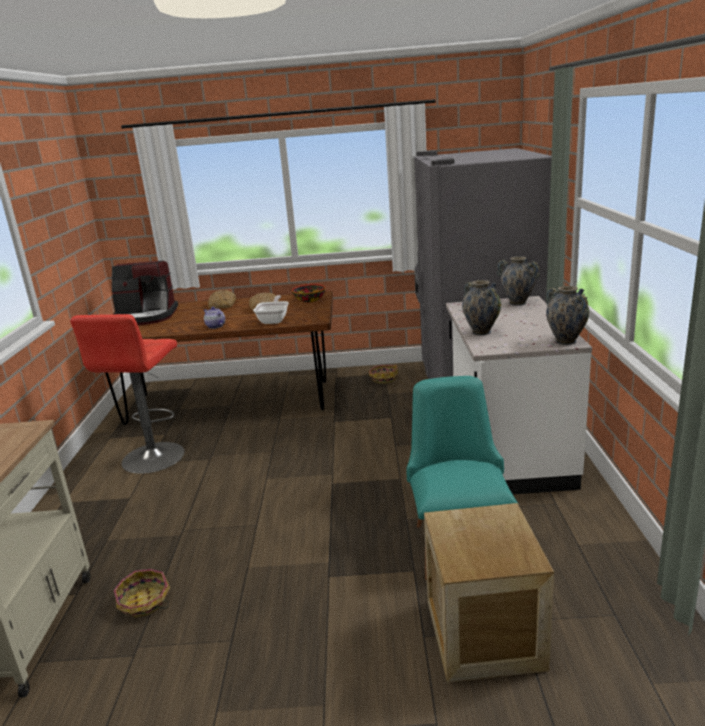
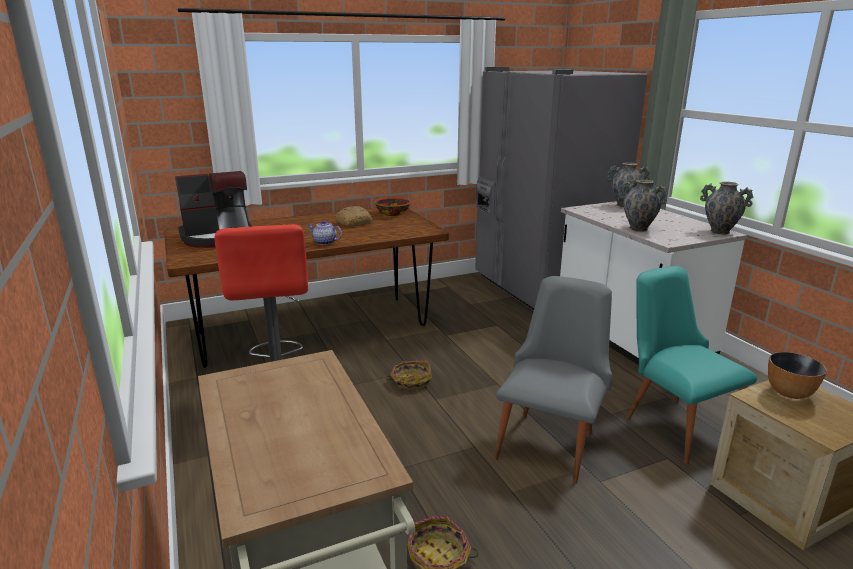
camera: 25 degrees left, 0 degrees up
bread [208,290,236,308] -> none
frying pan [253,295,289,324] -> none
basket [367,365,398,384] -> basket moved to [386,360,432,390]
none -> grey chair [494,276,612,484]
none -> bowl [768,352,827,399]

